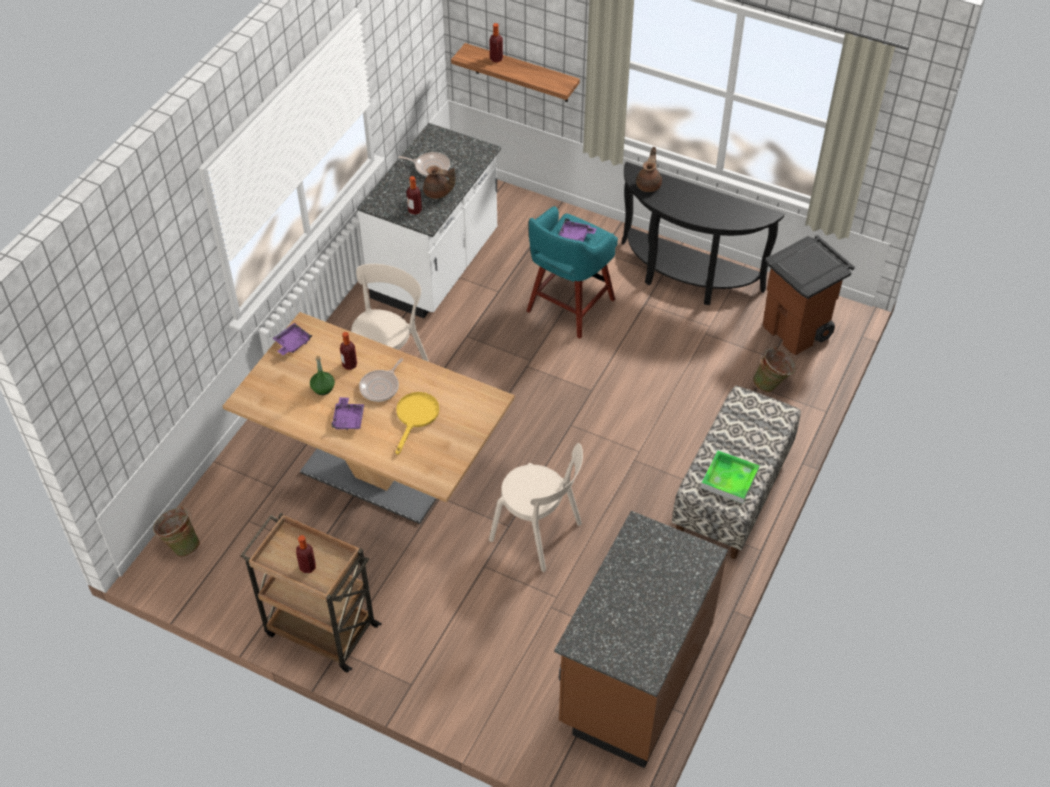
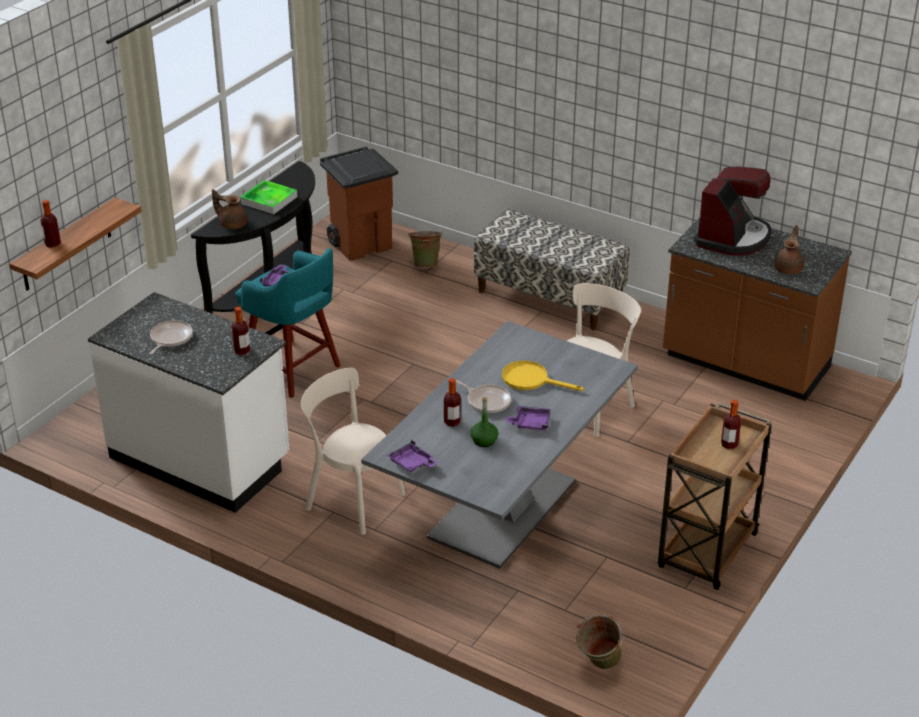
camera: 85 degrees left, 15 degrees down
brown dining table [223,312,515,524] -> grey dining table [361,321,638,569]
brown teapot [423,166,455,199] -> brown teapot moved to [774,225,804,274]
tray [701,450,759,504] -> tray moved to [240,180,298,214]
none -> coffee machine [694,166,772,256]

